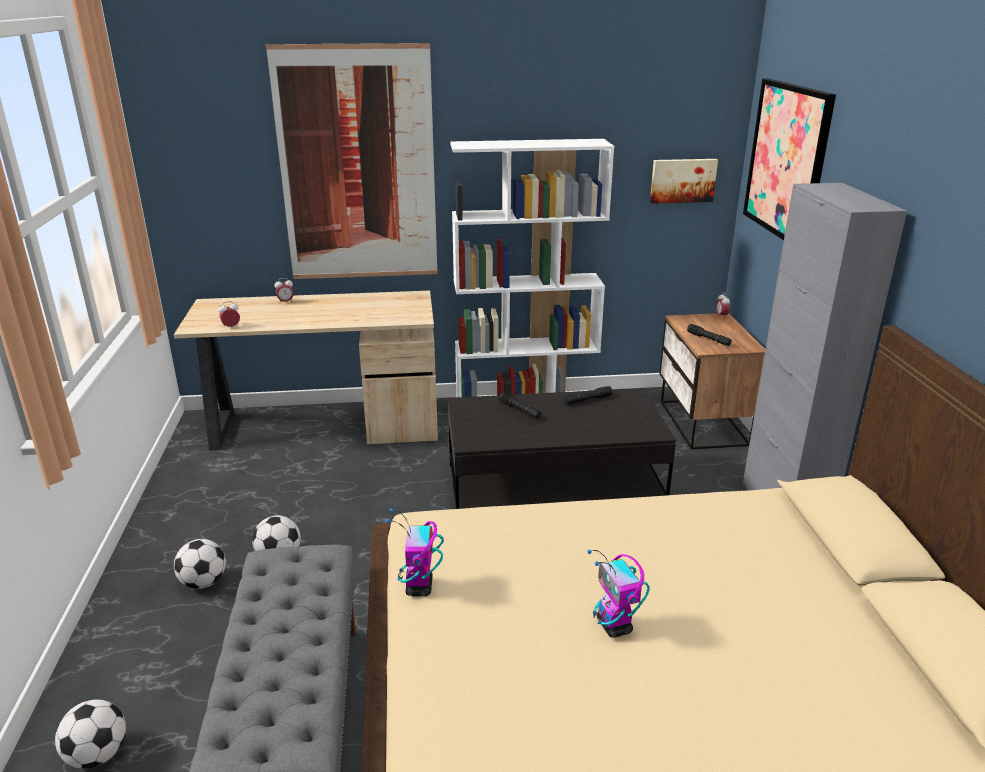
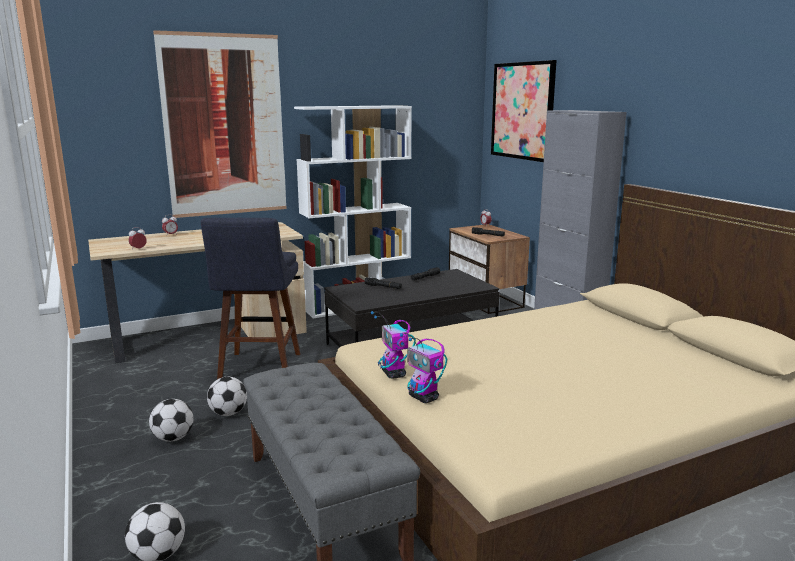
camera: 20 degrees left, 10 degrees down
toy robot [587,550,650,638] -> toy robot moved to [400,333,447,403]
picture [650,159,718,204] -> none
none -> blue stool [201,218,301,379]

